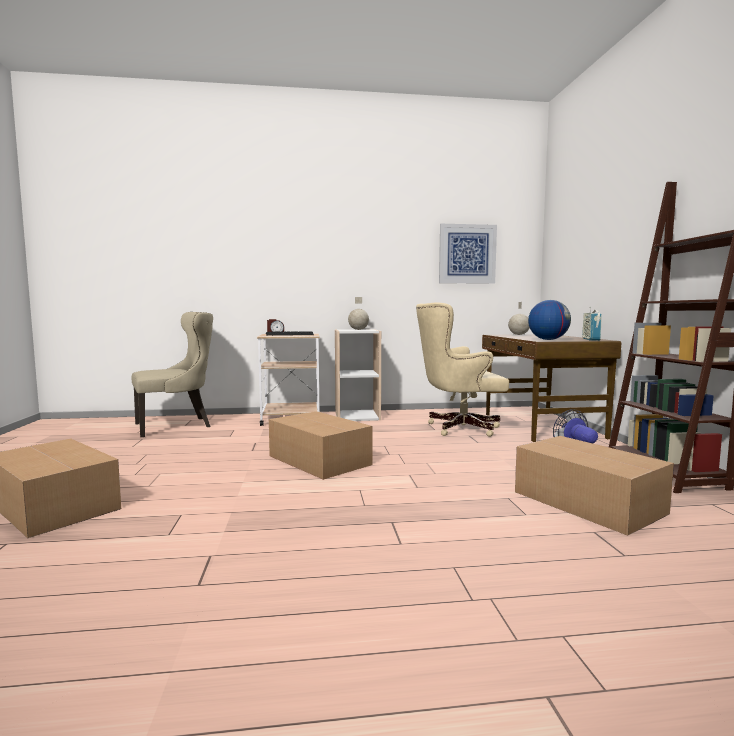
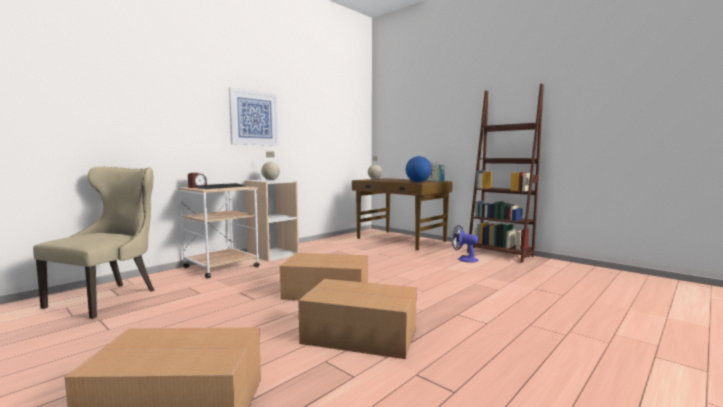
camera: 40 degrees left, 0 degrees up
beige office chair [416,302,509,437] -> none
picture [439,224,497,284] -> picture moved to [229,88,279,146]
cardboard box [515,436,674,536] -> cardboard box moved to [298,279,417,359]

